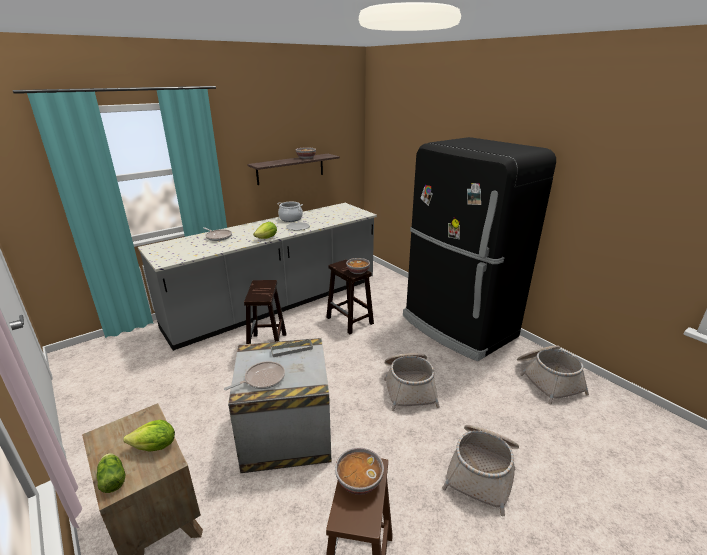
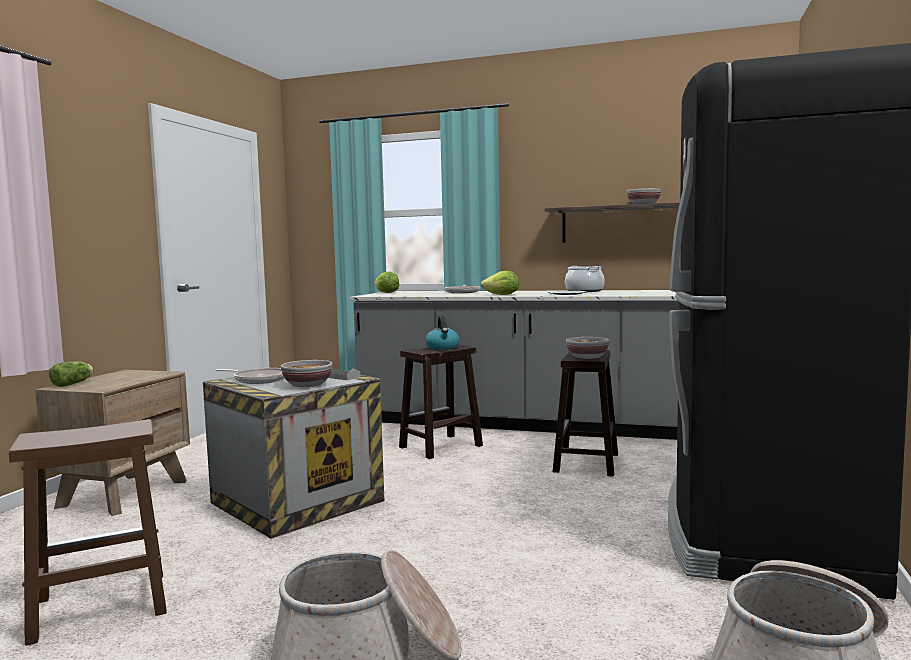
camera: 55 degrees right, 20 degrees down
lettuce [123,420,175,452] -> lettuce moved to [374,271,399,293]
bowl [335,448,384,495] -> bowl moved to [281,360,333,387]
basket [384,353,440,411] -> none
none -> kettle [425,315,460,350]

